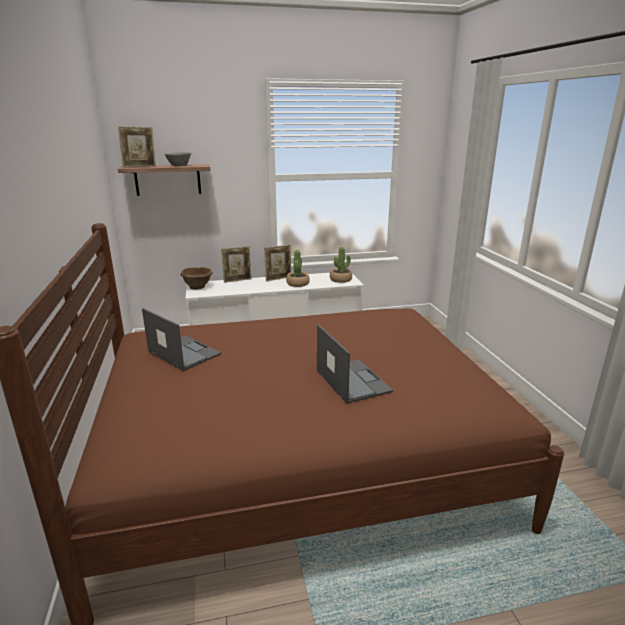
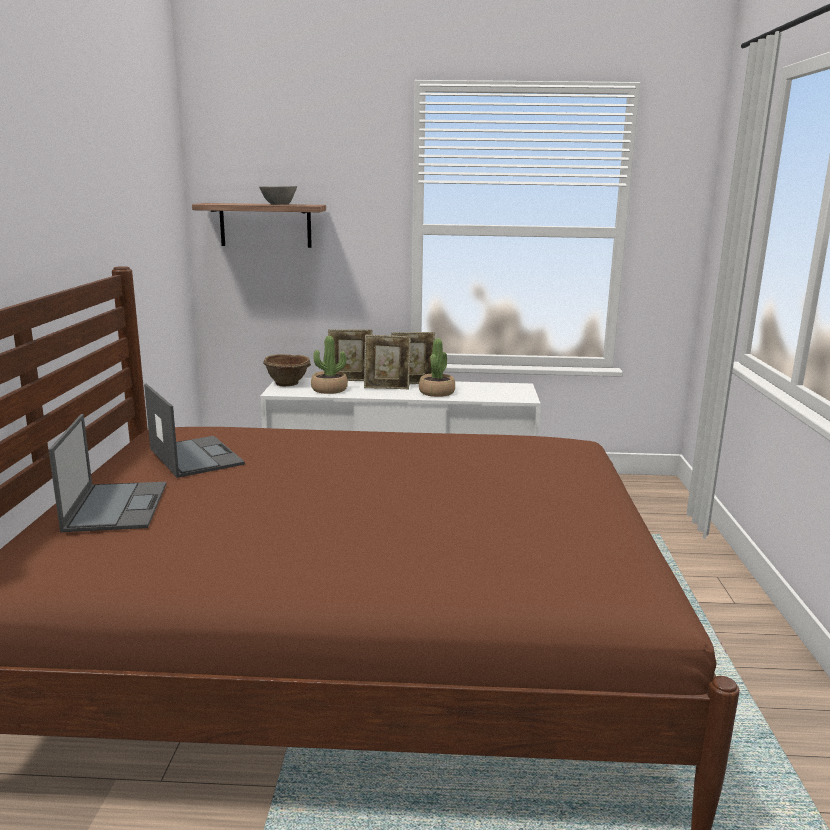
camera: 15 degrees right, 5 degrees down
picture frame [118,127,156,167] -> picture frame moved to [364,334,411,389]
laptop [317,324,393,404] -> laptop moved to [49,414,166,532]
potted plant [330,246,352,283] -> potted plant moved to [311,336,348,394]

